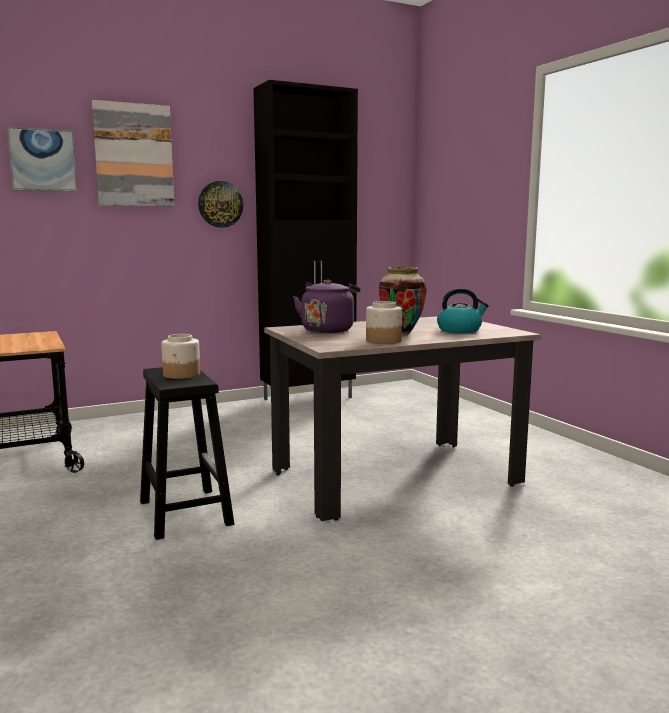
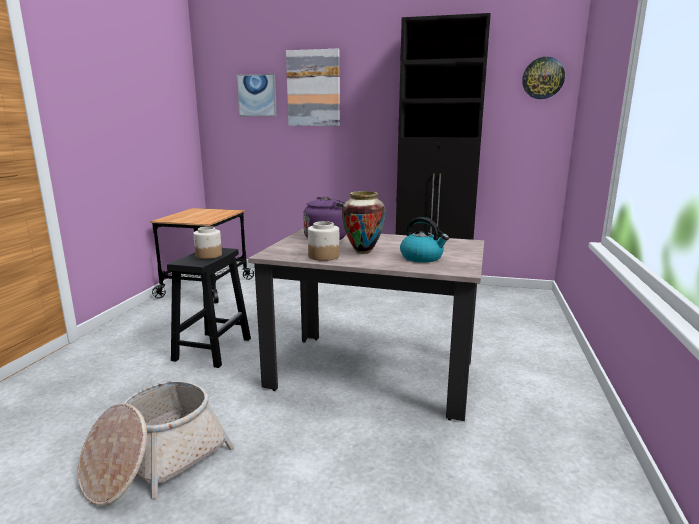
camera: 40 degrees right, 5 degrees up
wall clock [198,181,243,228] -> wall clock moved to [522,57,565,99]
none -> basket [78,381,234,506]

